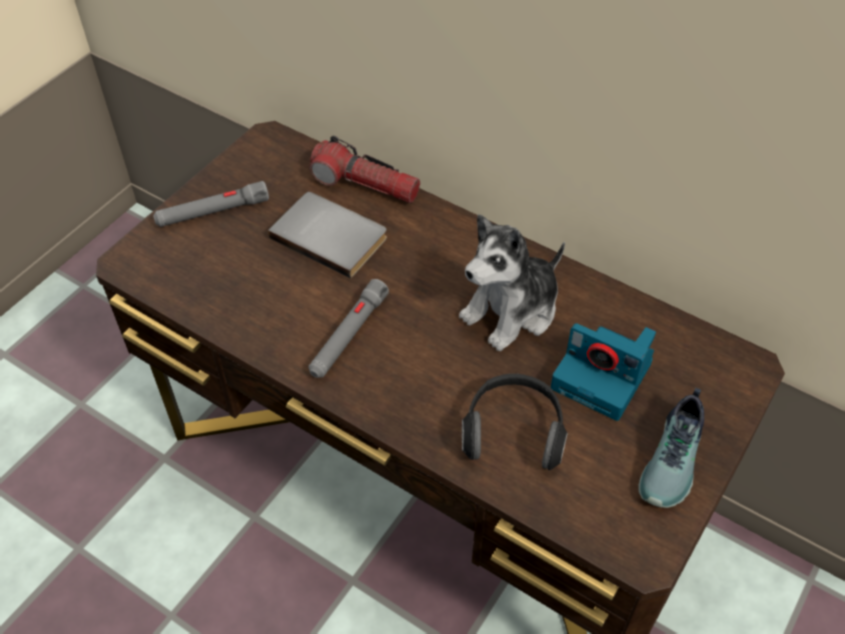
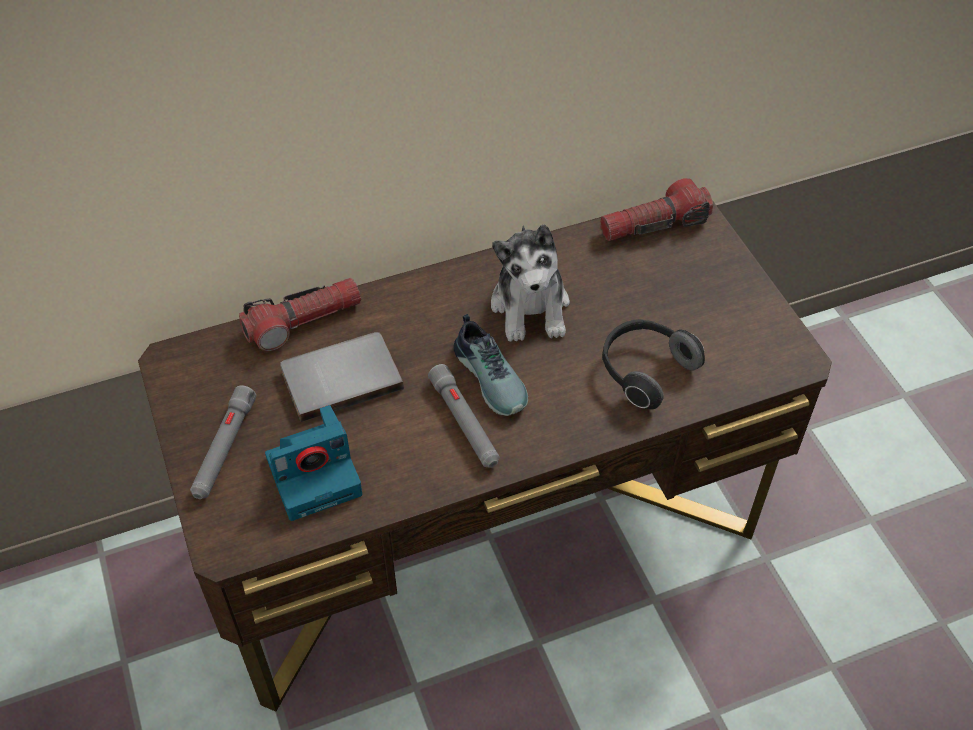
camera: 55 degrees left, 0 degrees up
camera [551,323,656,421] -> camera moved to [265,405,362,521]
shoe [639,388,704,508] -> shoe moved to [453,314,528,416]
none -> flashlight [600,178,713,241]

